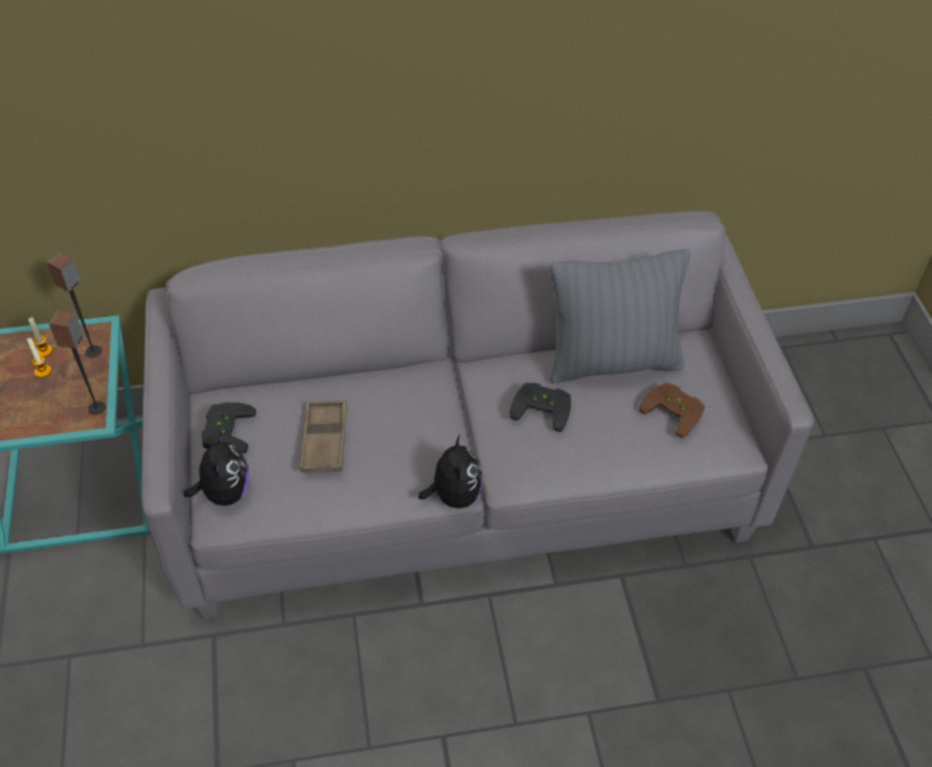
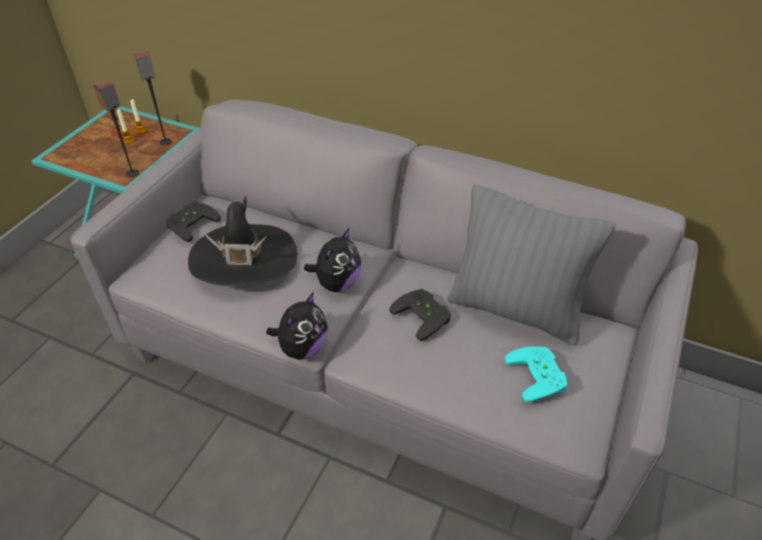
camera: 35 degrees right, 5 degrees down
plush toy [184,432,250,506] -> plush toy moved to [304,228,361,292]
brown tray [300,400,347,473] -> black hat [188,196,298,286]
brown game controller [639,382,705,438] -> turquoise game controller [504,346,567,402]

